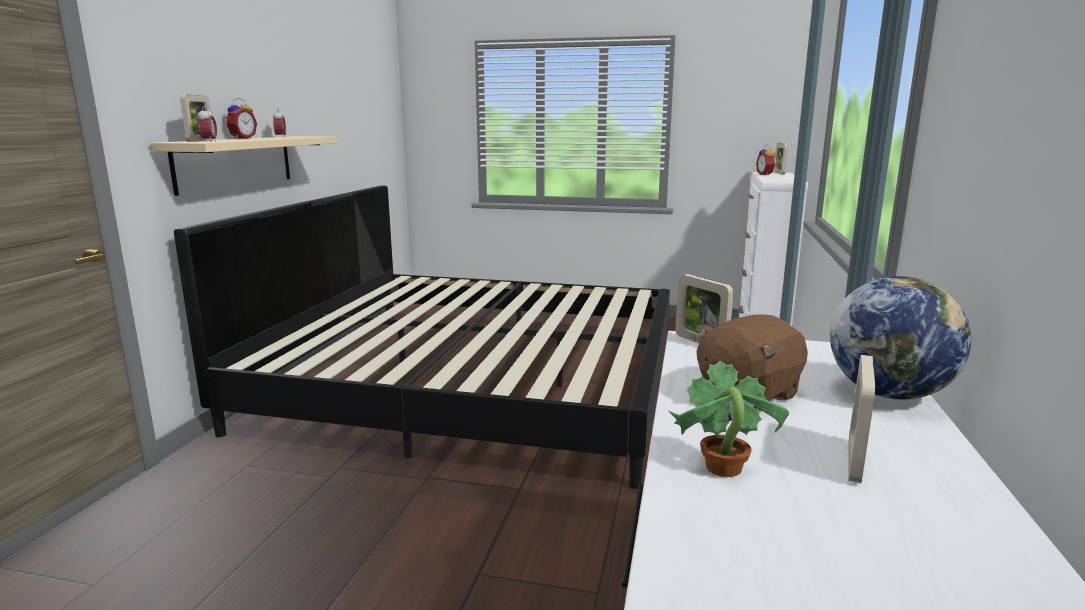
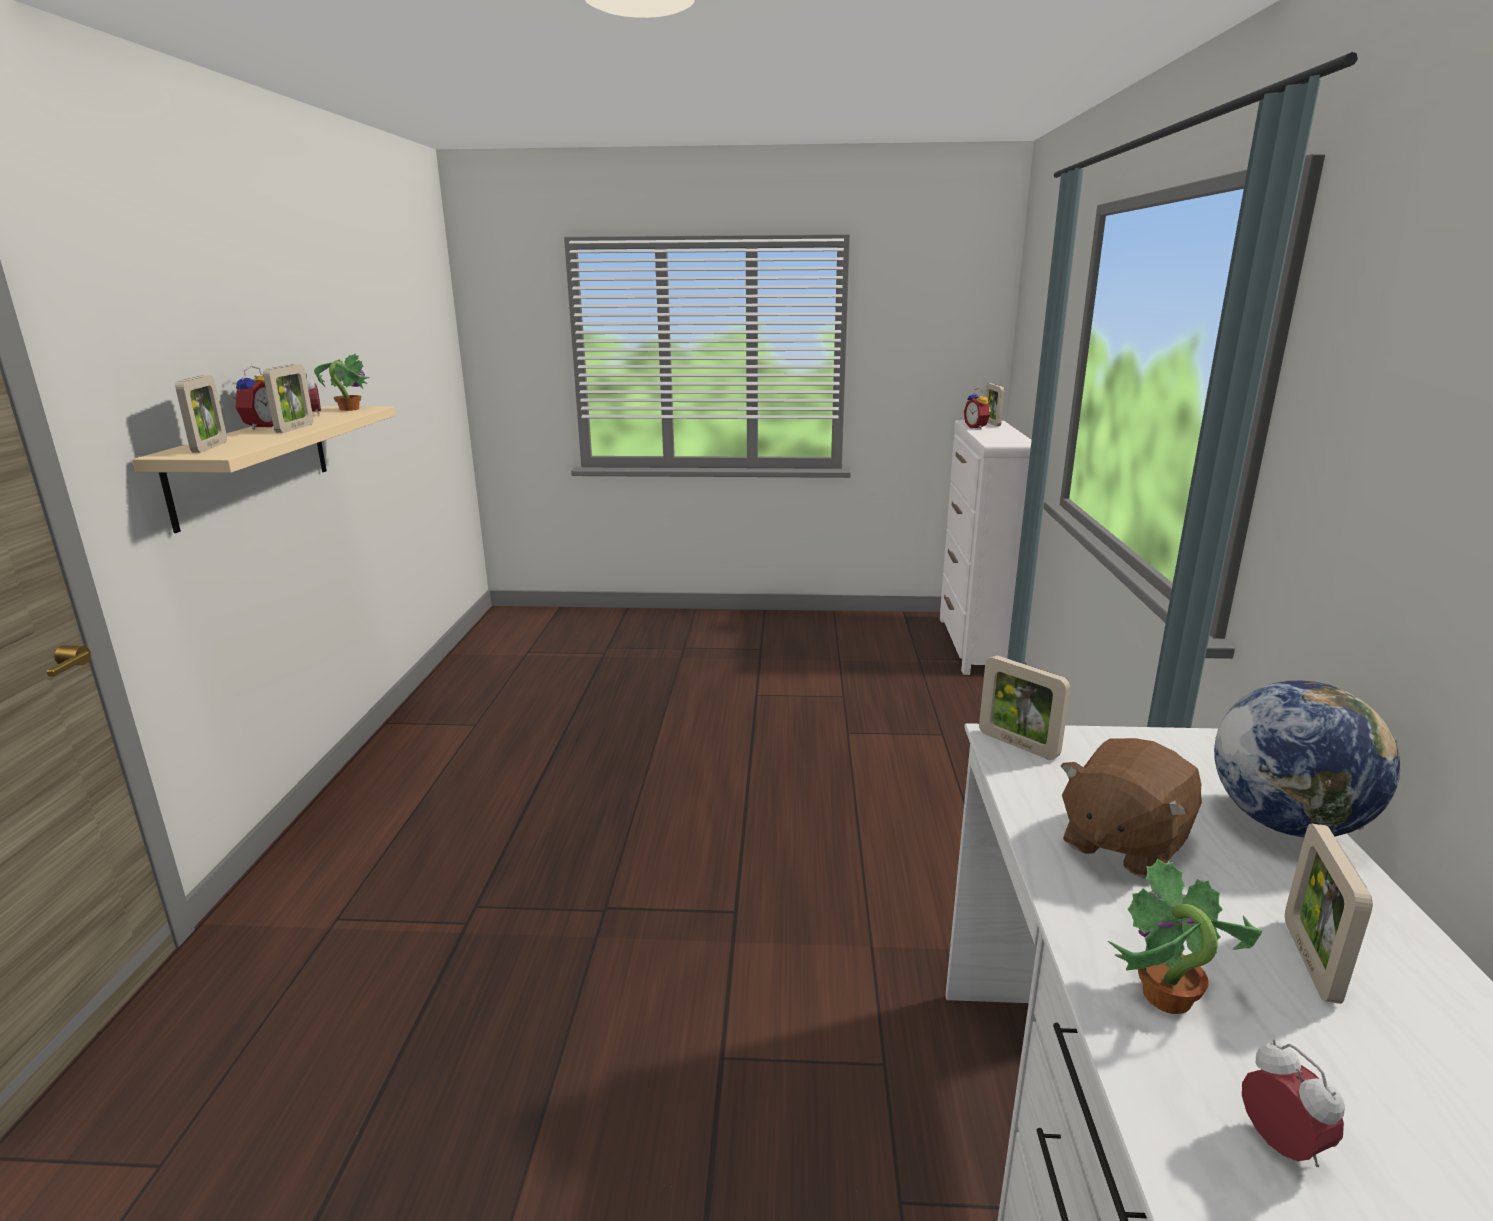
camera: 10 degrees left, 5 degrees up
bed [174,185,670,489] -> none
alarm clock [198,107,217,142] -> alarm clock moved to [1242,1039,1345,1167]
none -> picture frame [263,364,313,433]
none -> potted plant [314,354,370,411]

